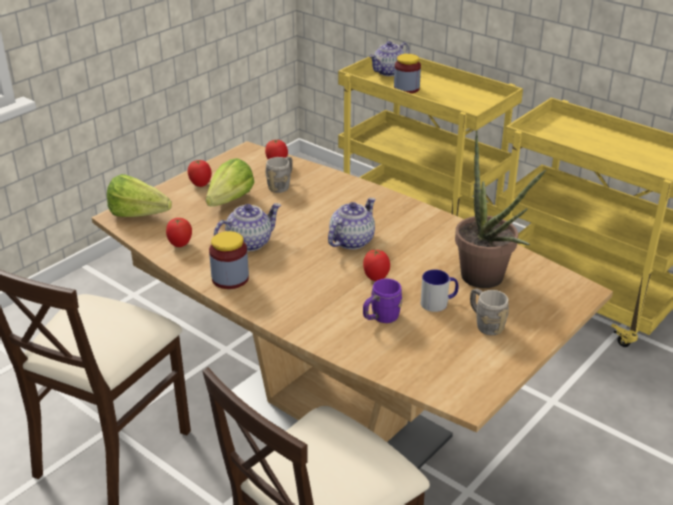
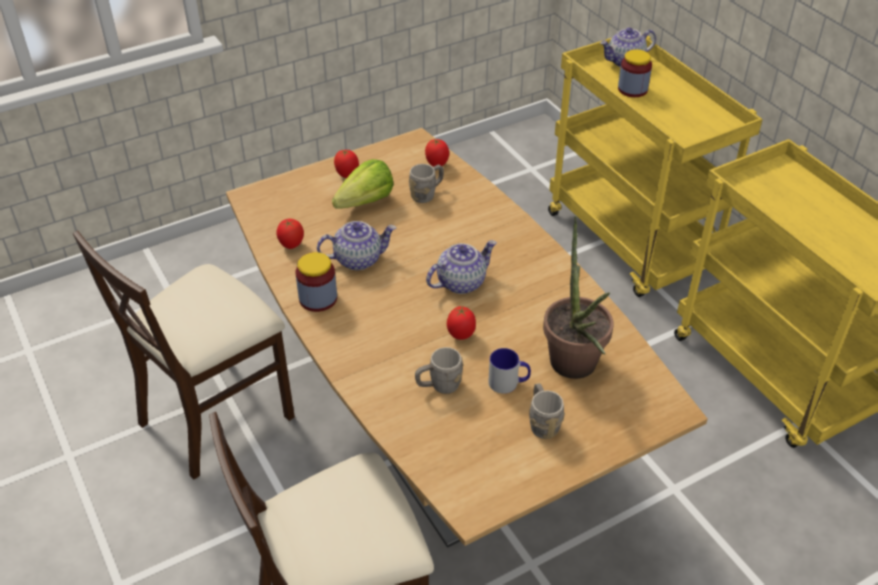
camera: 20 degrees right, 10 degrees up
lettuce [107,174,172,217] -> none
purple mug [363,279,402,323] -> grey mug [415,347,463,394]

